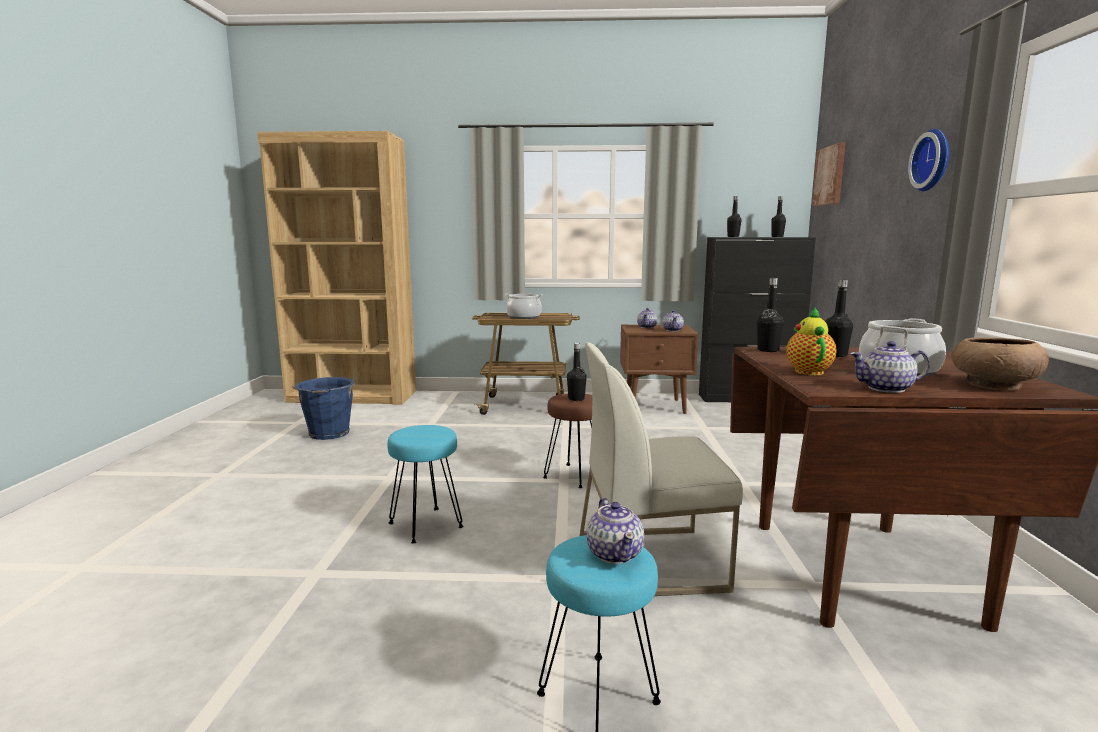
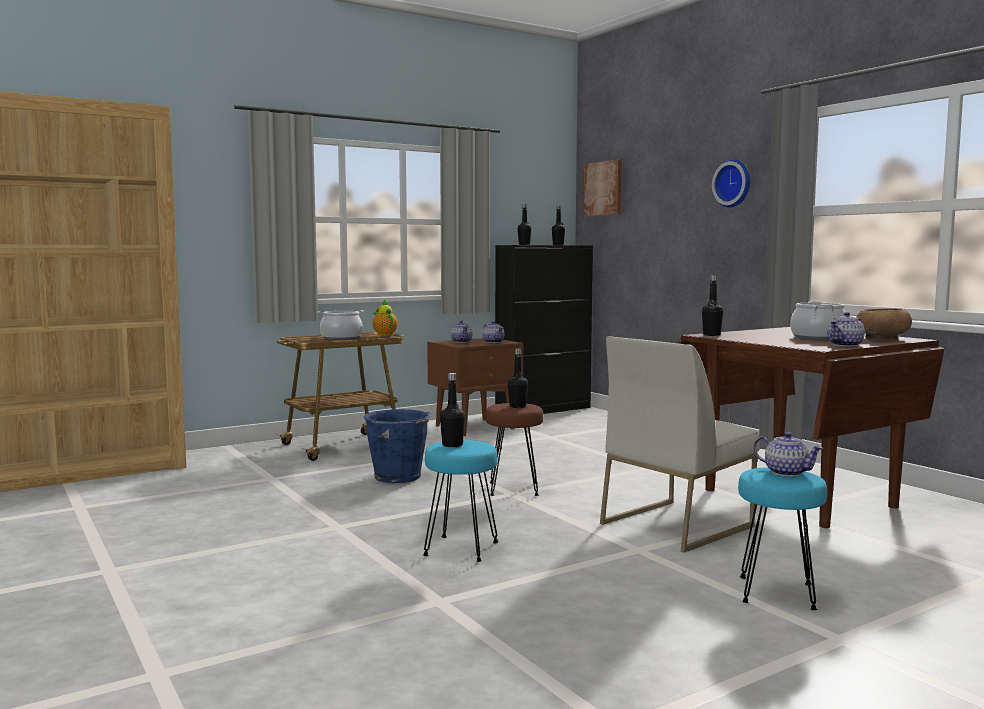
camera: 35 degrees left, 5 degrees down
blue bucket [292,377,355,440] -> blue bucket moved to [363,409,432,483]
teapot [786,308,836,375] -> teapot moved to [373,299,398,336]
black bottle [825,280,853,357] -> black bottle moved to [440,373,465,447]

